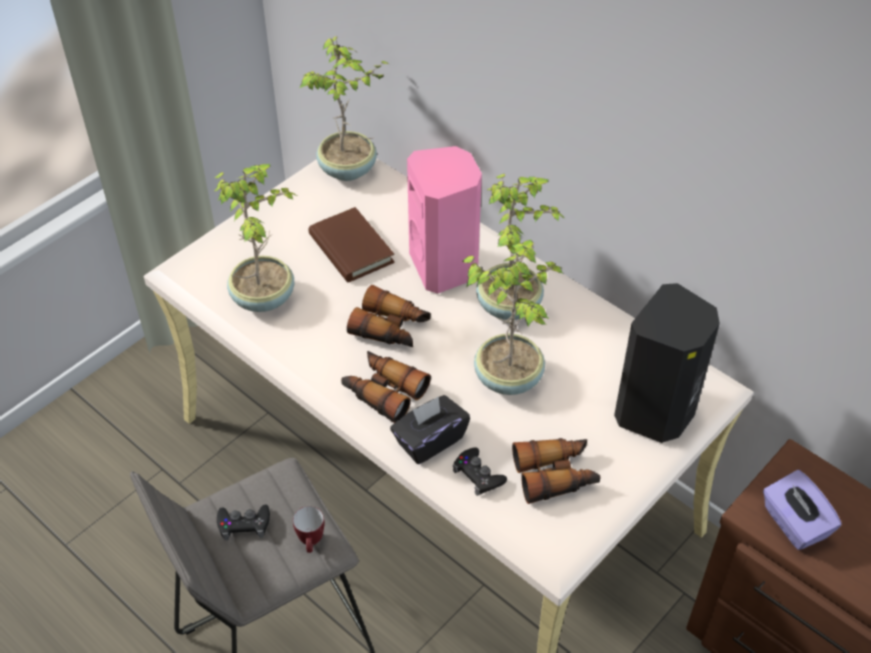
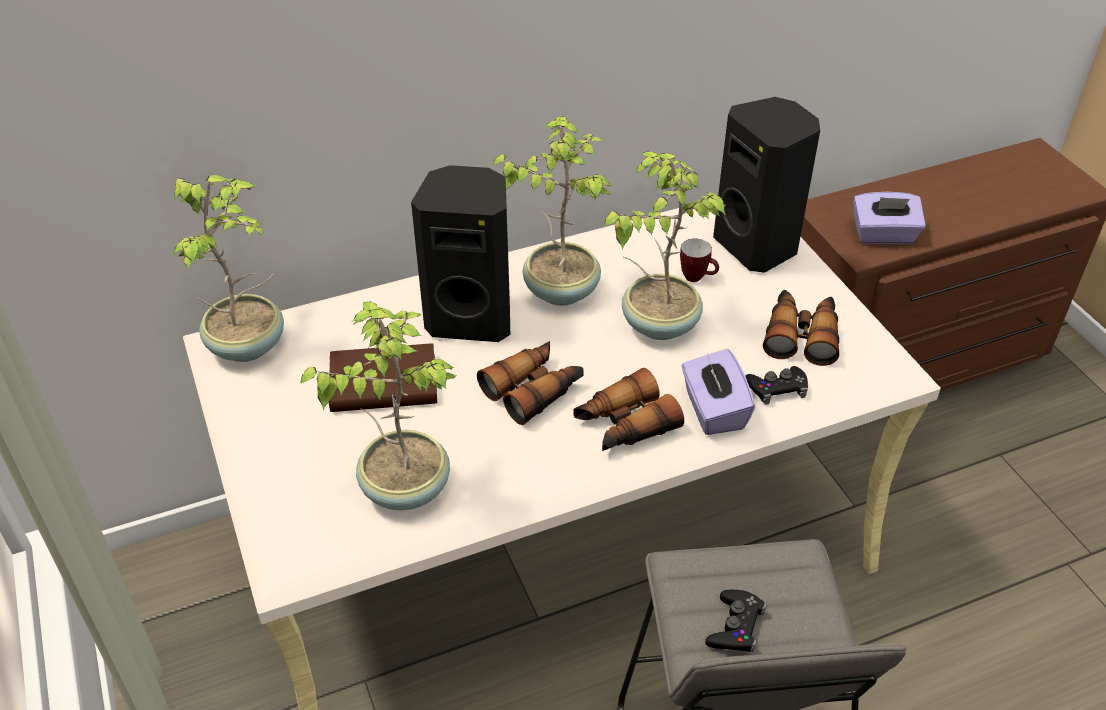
camera: 65 degrees left, 5 degrees down
mug [293,506,325,553] -> mug moved to [680,238,719,282]
black tissue box [390,395,470,464] -> purple tissue box [682,349,755,435]
pink speaker [407,146,482,293] -> black speaker [411,165,510,342]

